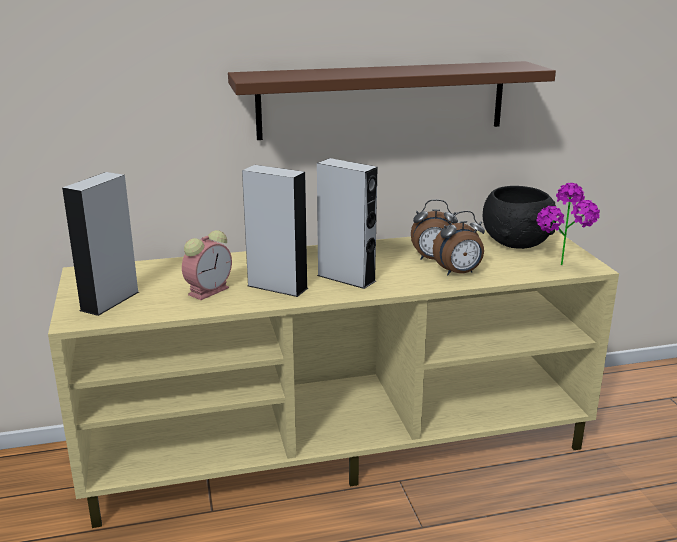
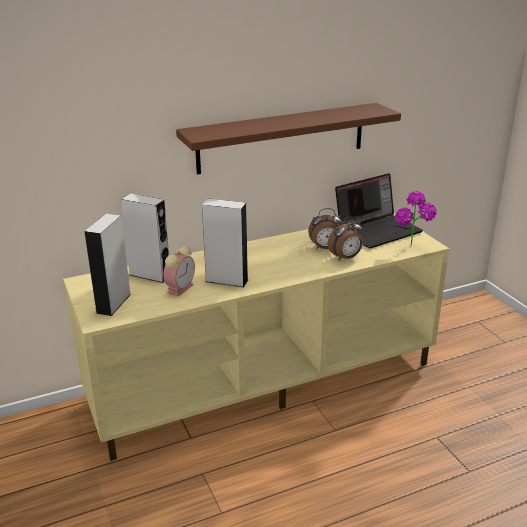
camera: 10 degrees left, 5 degrees up
grey speaker [317,158,378,289] -> grey speaker moved to [121,193,169,283]
black bowl [483,186,557,249] -> laptop [335,173,423,249]

